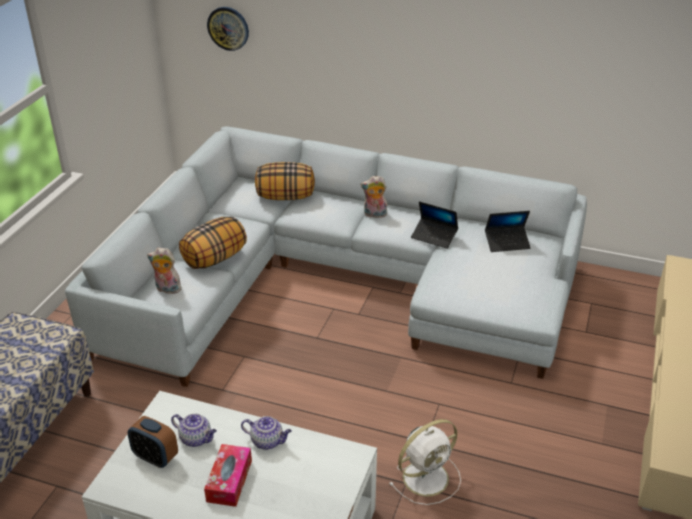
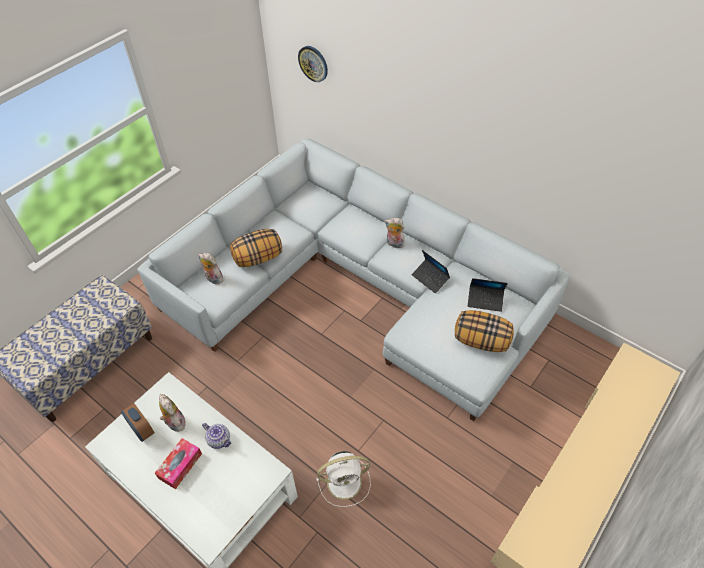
camera: 20 degrees right, 15 degrees up
teapot [171,413,217,447] -> plush toy [159,394,186,432]
pillow [255,162,315,200] -> pillow moved to [455,310,513,352]

